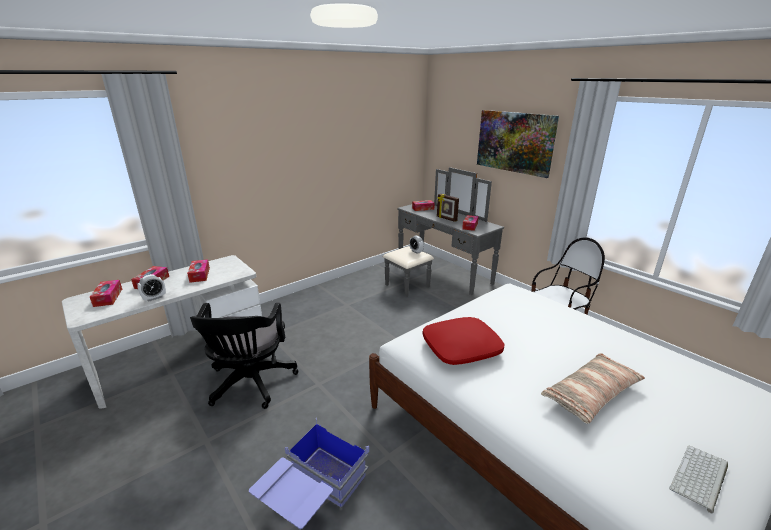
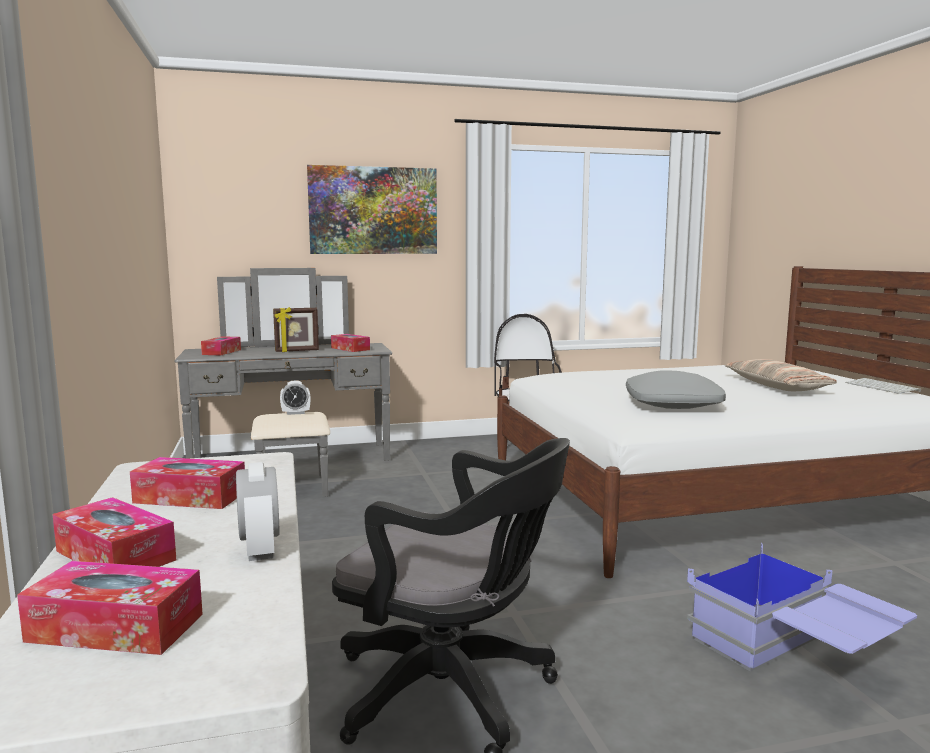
camera: 65 degrees left, 15 degrees down
red pillow [422,317,504,365] -> grey pillow [626,371,726,409]

